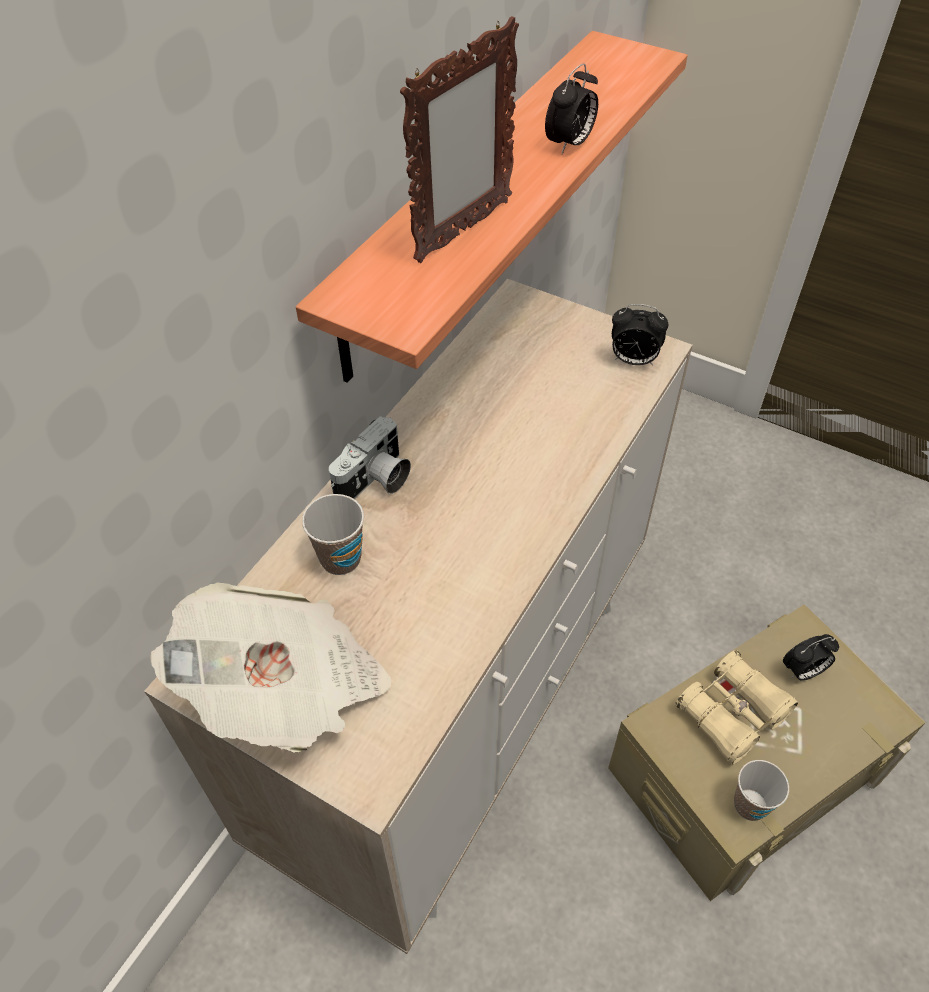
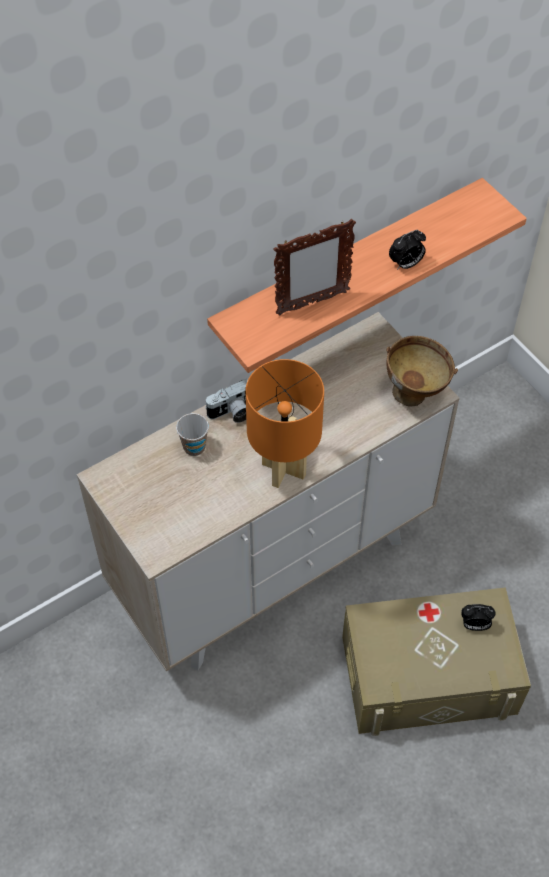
camera: 25 degrees right, 5 degrees up
newspaper [150,582,392,753] -> none
alarm clock [612,304,669,365] -> brown bowl [387,336,458,407]
beige binoculars [675,650,798,765] -> none
cup [734,760,789,821] -> none
none -> orange table lamp [246,359,324,488]

